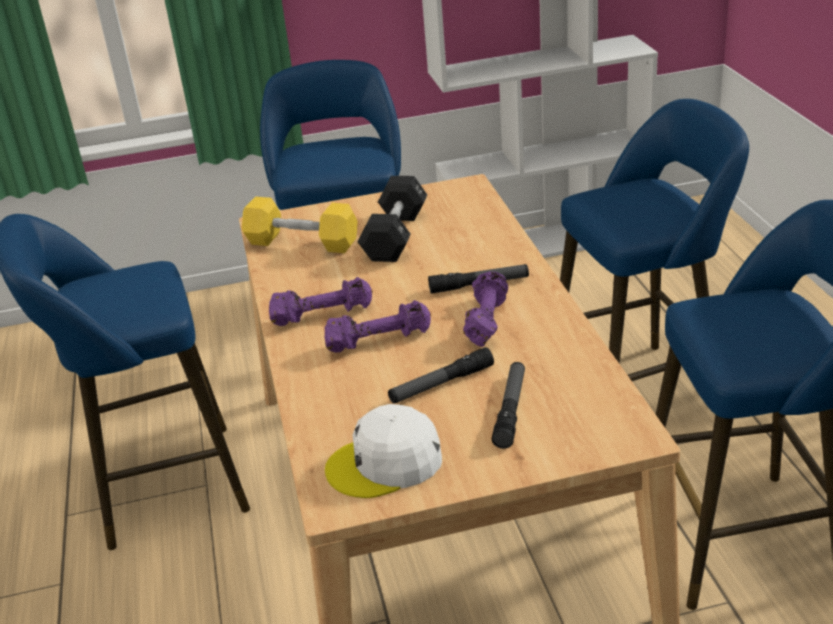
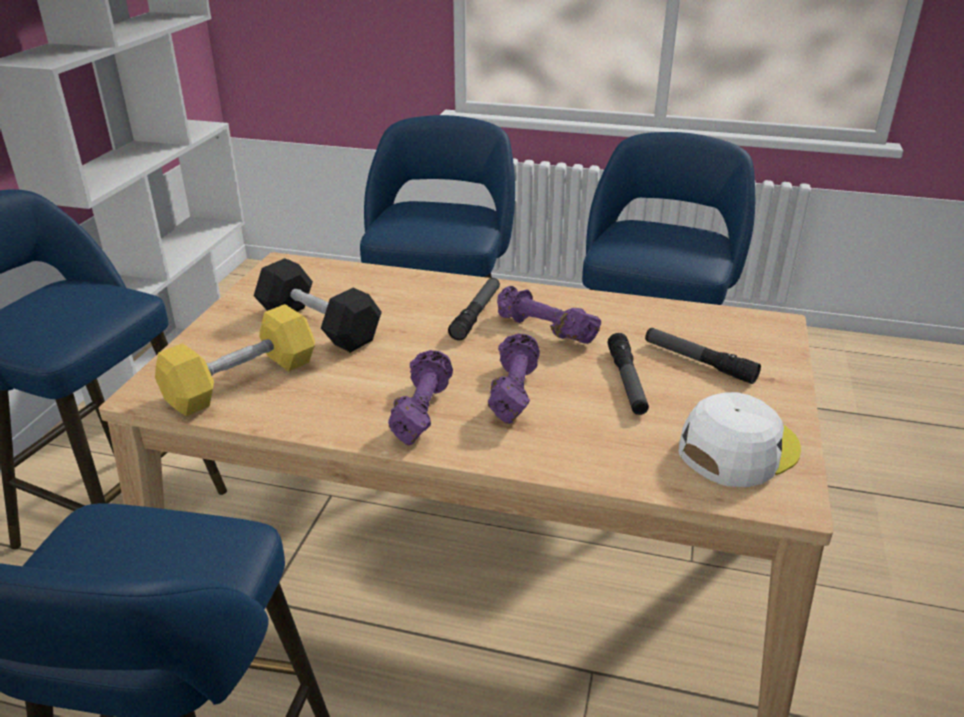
camera: 65 degrees left, 0 degrees up
white cap [325,404,442,498] -> white cap turned 135 degrees counterclockwise [679,392,801,487]

